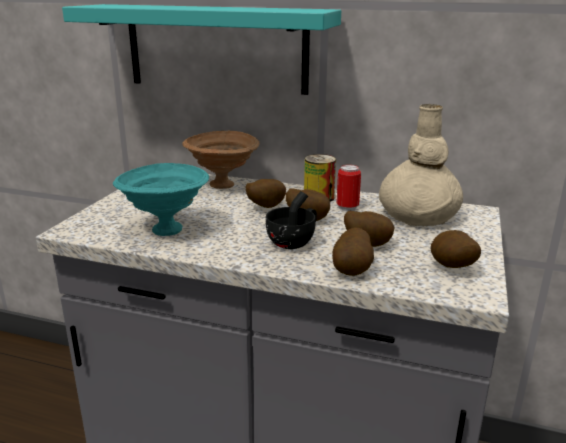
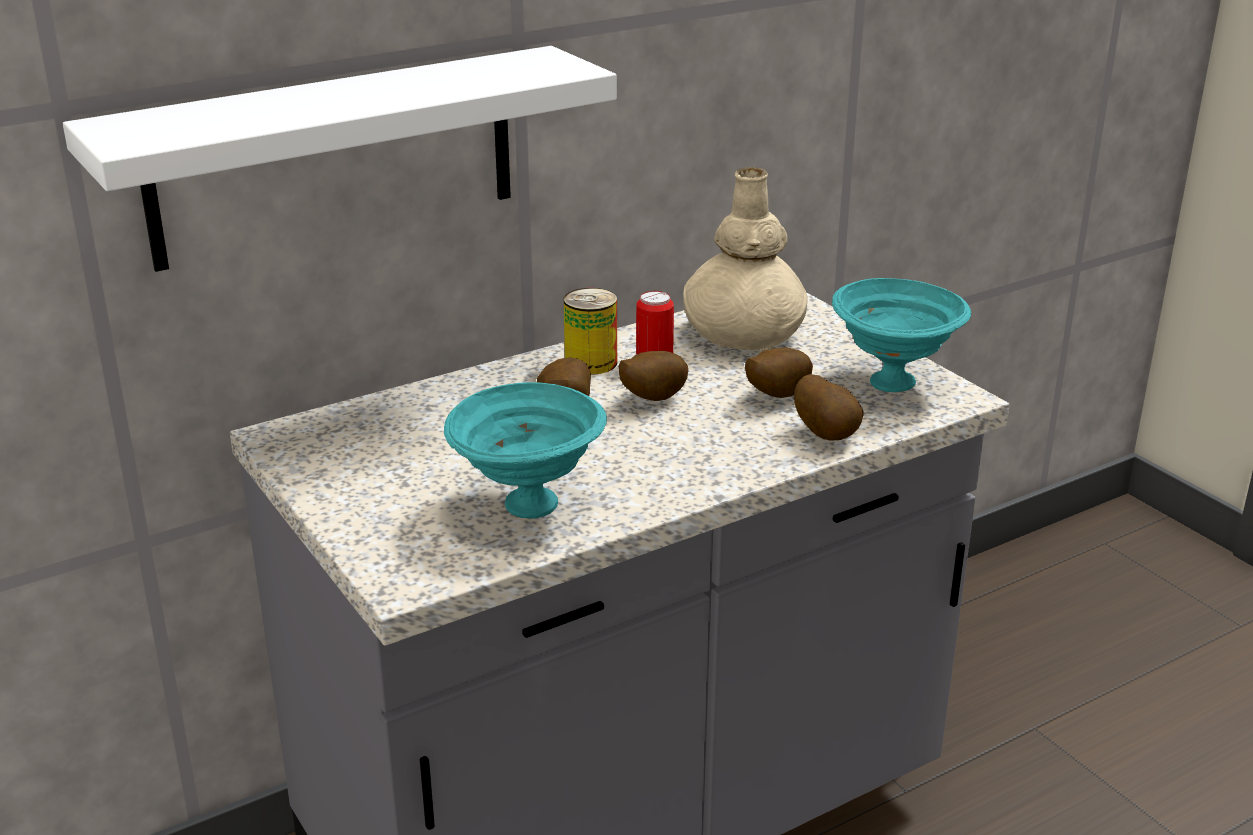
camera: 50 degrees left, 5 degrees up
turquoise shelf [62,4,341,95] -> white shelf [63,46,617,272]
brown bowl [182,131,259,189] -> none
black cup [266,191,317,249] -> none
potato [431,230,481,268] -> turquoise bowl [832,278,971,392]

